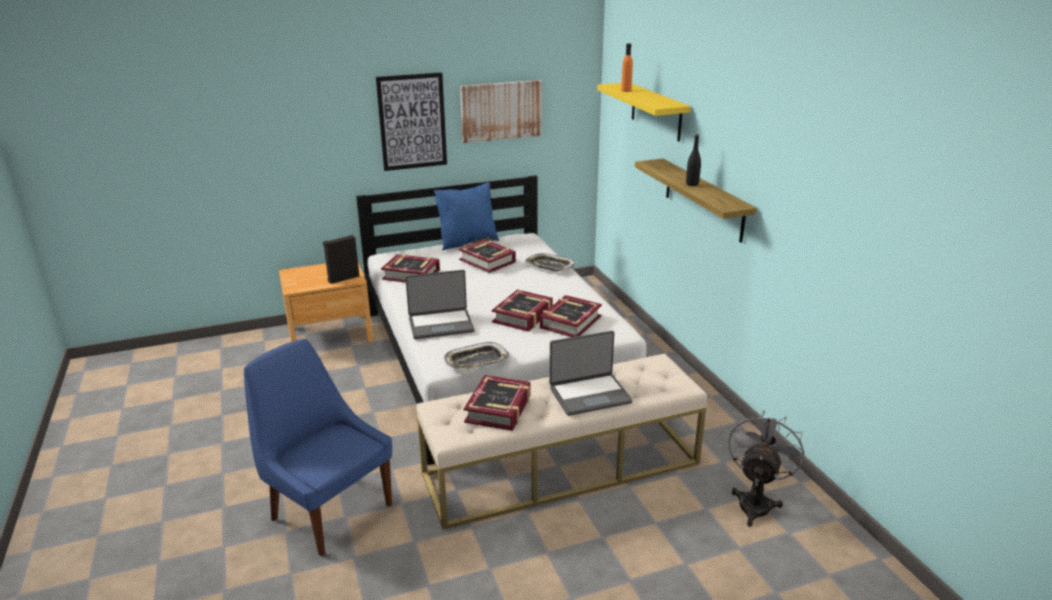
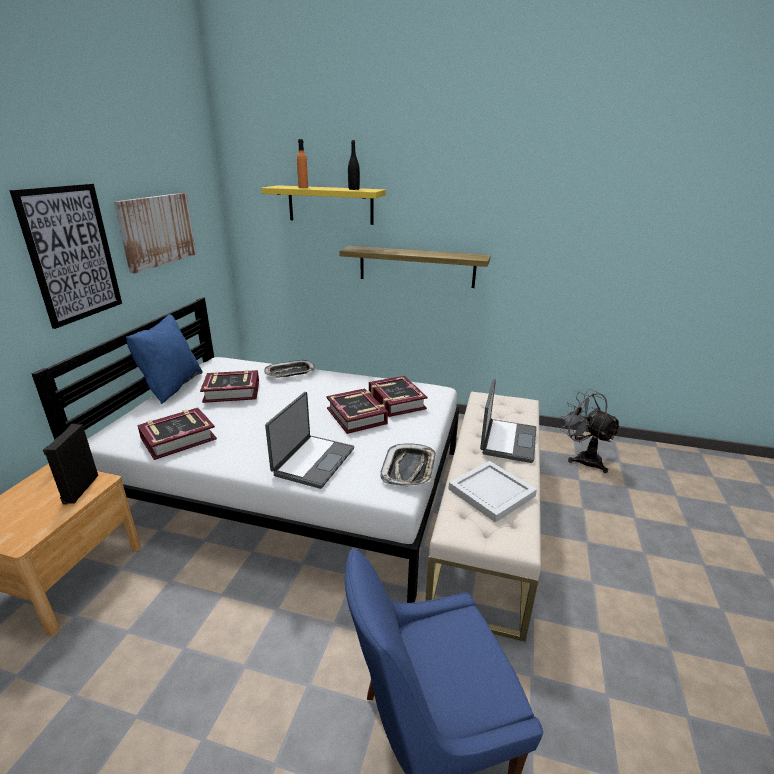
camera: 55 degrees left, 0 degrees up
book [464,375,531,431] -> white tray [448,461,537,523]
black bottle [686,134,701,186] -> black bottle moved to [348,140,360,190]

